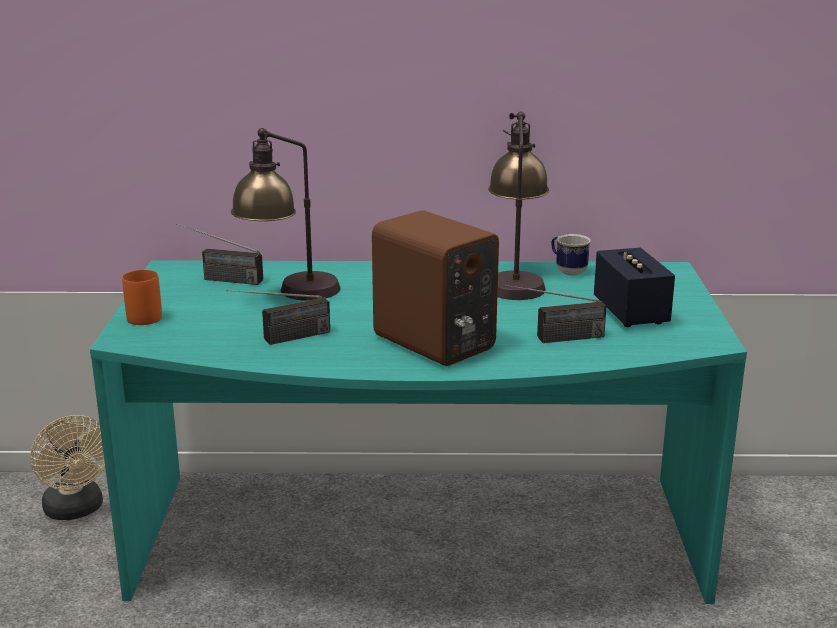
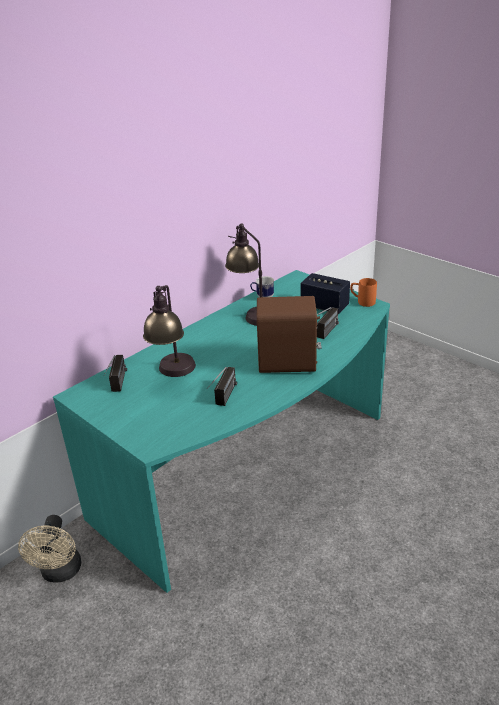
camera: 45 degrees left, 10 degrees up
beige fan [30,415,105,520] -> beige fan turned 75 degrees clockwise [18,515,81,583]
orange mug [122,270,162,325] -> orange mug moved to [350,278,377,307]
radio [177,223,263,285] -> radio turned 60 degrees counterclockwise [104,355,127,392]

